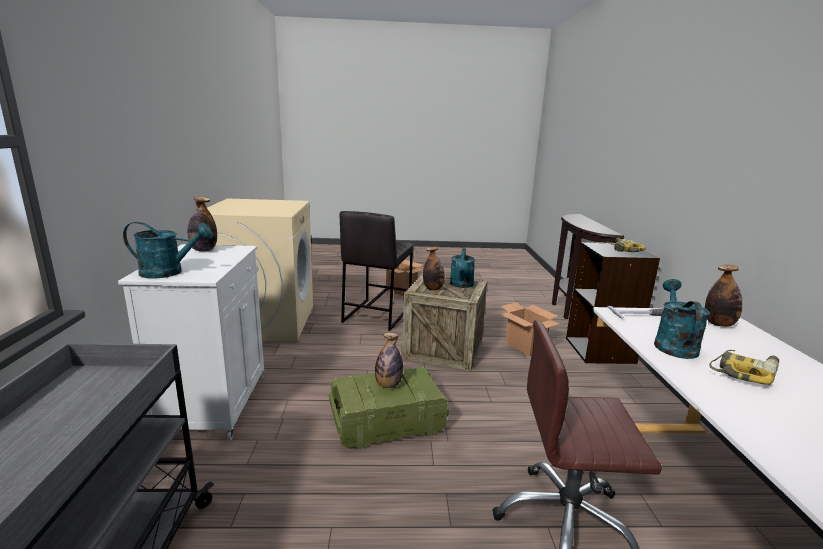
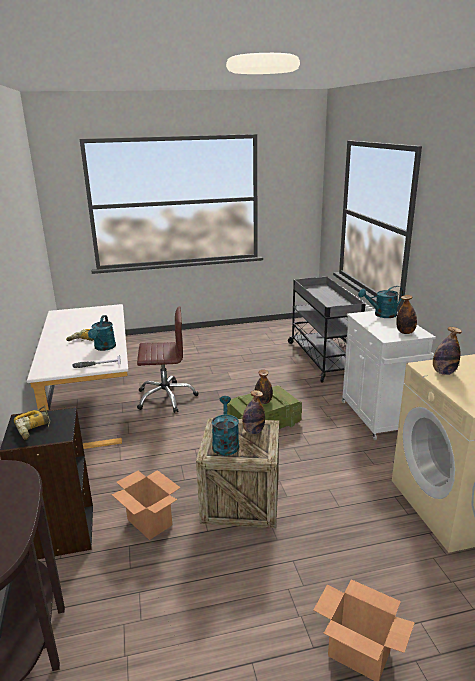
camera: 170 degrees right, 5 degrees up
grey stool [340,211,414,331] -> none
bottle [705,265,742,327] -> bottle moved to [433,327,462,375]

